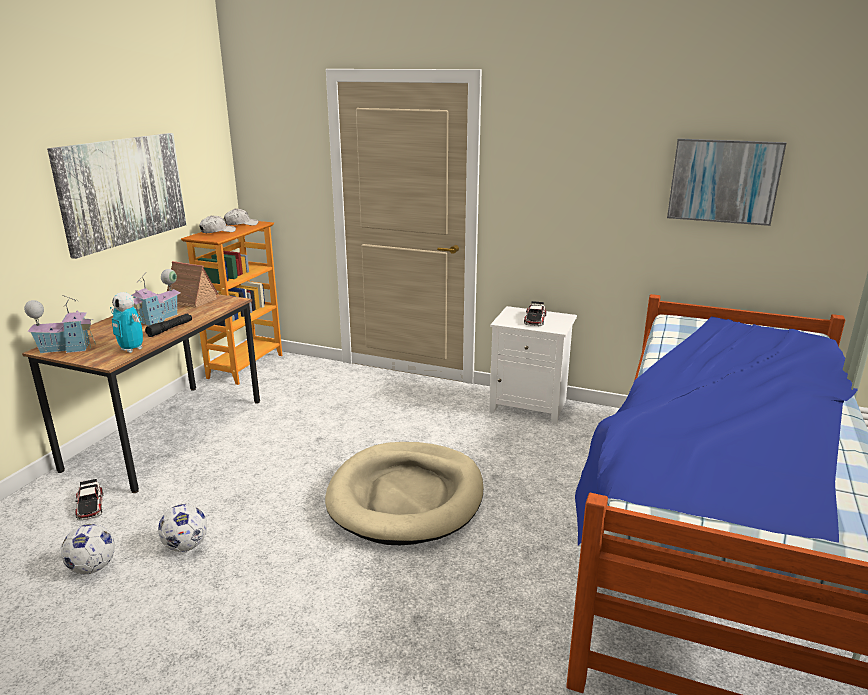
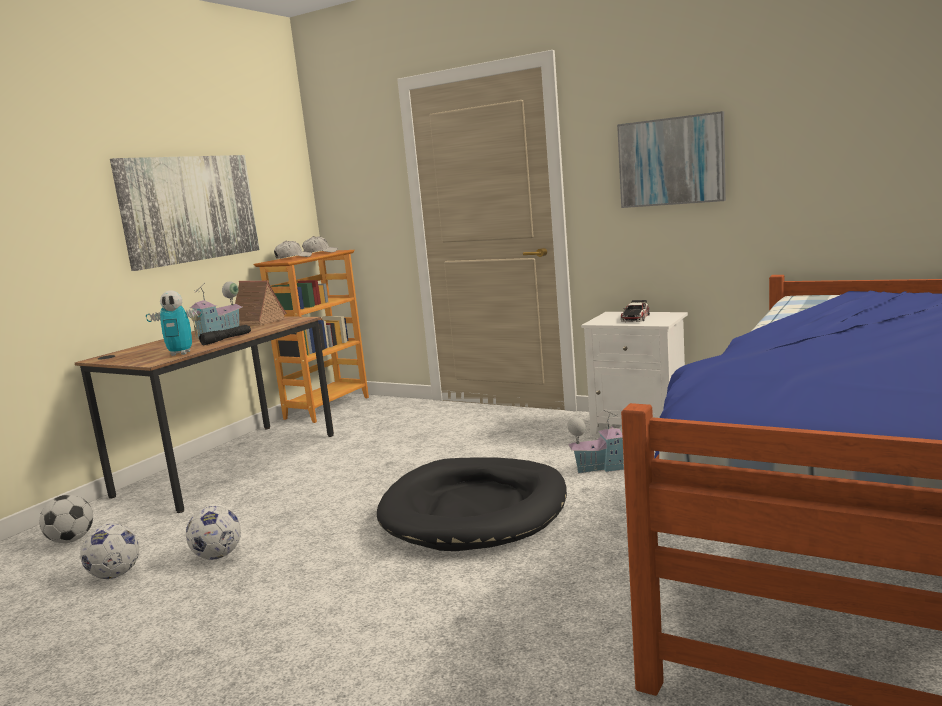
camera: 10 degrees right, 10 degrees down
toy house [24,295,96,353] -> toy house moved to [567,410,624,474]
toy car [75,479,104,521] -> none
toy robot [110,292,143,353] -> toy robot turned 45 degrees counterclockwise [146,290,202,356]
beige dog bed [325,442,483,545] -> black dog bed [377,458,567,551]
picture [667,139,786,226] -> picture moved to [617,111,726,208]
none -> football [39,495,93,543]

